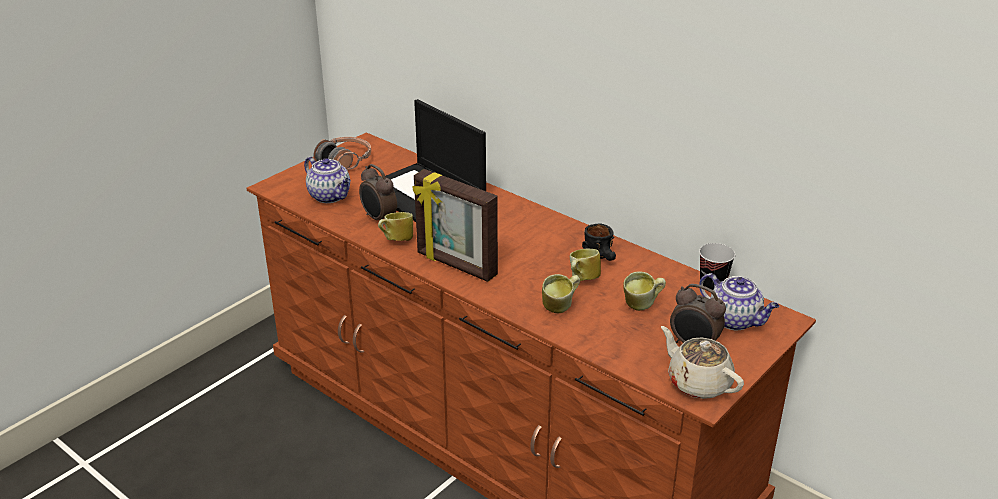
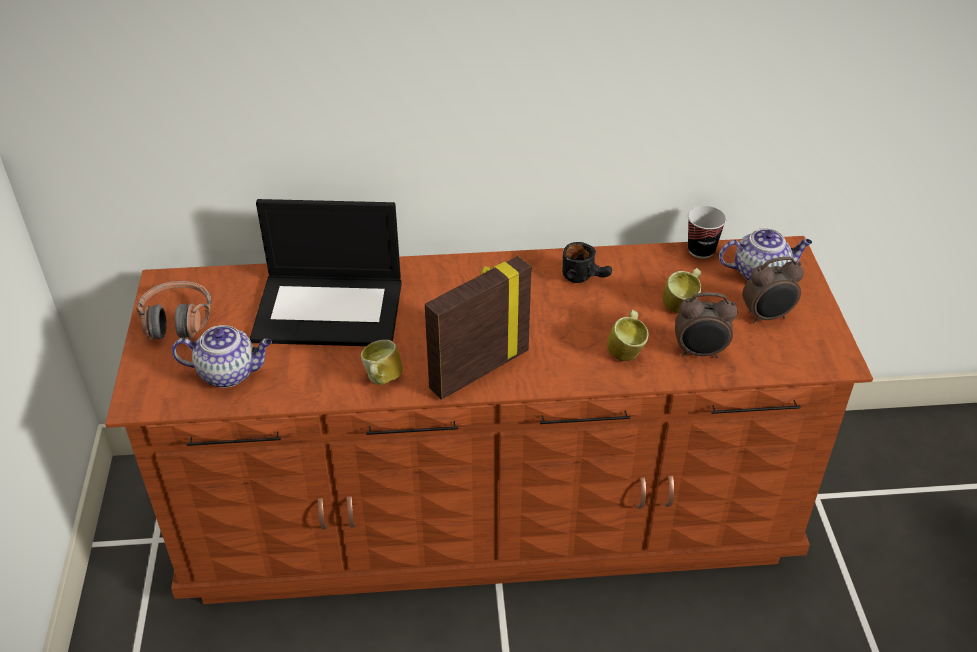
camera: 45 degrees left, 10 degrees up
alarm clock [359,164,397,220] -> alarm clock moved to [675,292,738,358]
picture frame [412,169,498,282] -> picture frame turned 150 degrees clockwise [425,256,532,400]
mug [570,248,601,281] -> none
beige teapot [661,326,744,399] -> none

